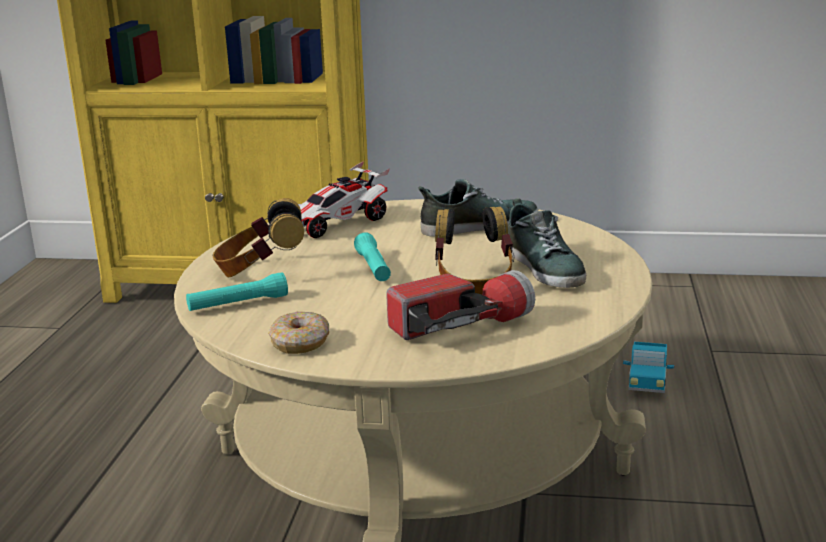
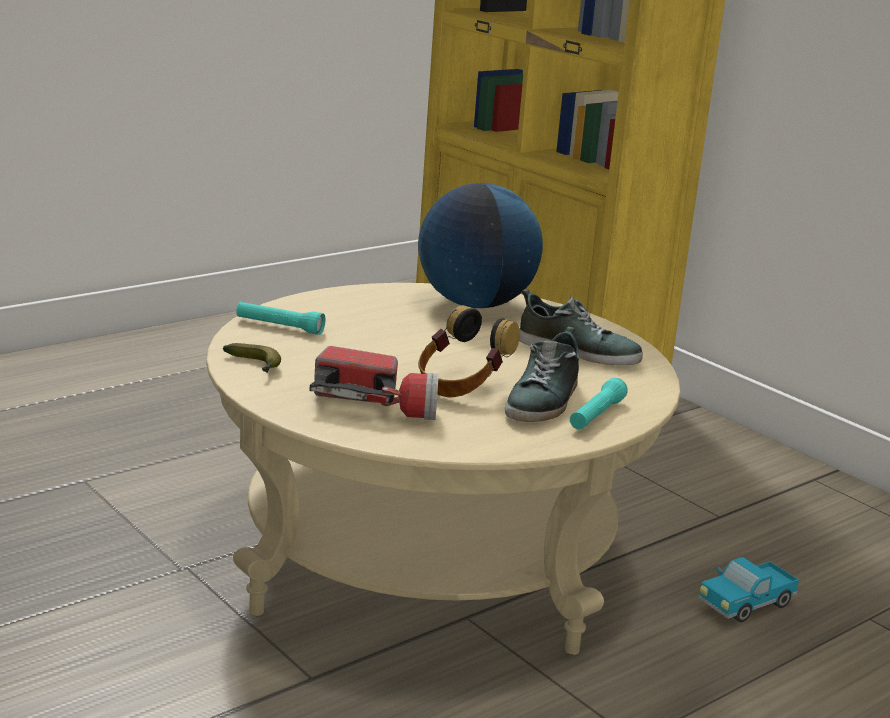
camera: 40 degrees right, 0 degrees up
headphones [213,198,304,277] -> none
donut [268,312,329,354] -> banana [223,343,281,373]
toy car [298,161,390,238] -> globe [418,183,543,308]
turquoise flashlight [354,233,391,281] -> turquoise flashlight moved to [570,378,628,430]

